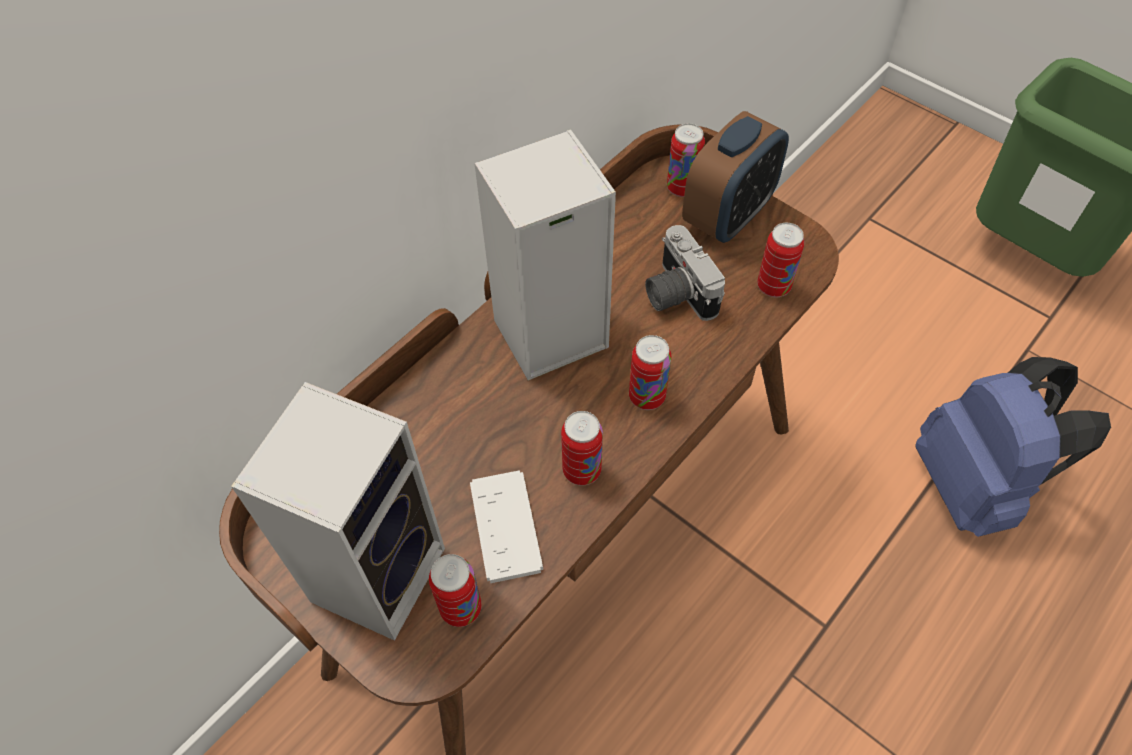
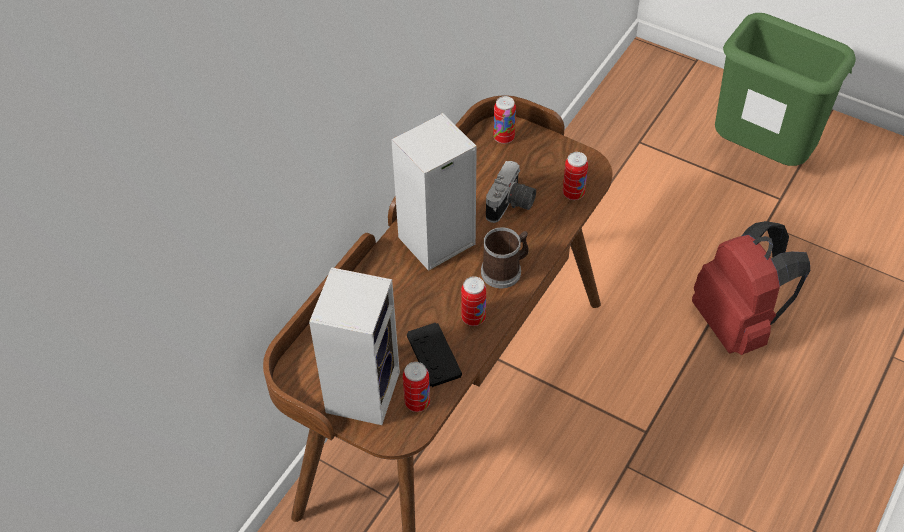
camera: 10 degrees left, 5 degrees down
white game controller [470,470,543,583] -> black game controller [407,323,462,387]
can [629,335,671,410] -> mug [481,227,529,288]
camera [645,225,725,321] -> camera turned 120 degrees counterclockwise [486,161,536,223]
alarm clock [682,111,789,243] -> none
blue backpack [915,357,1111,537] -> red backpack [692,221,810,355]

